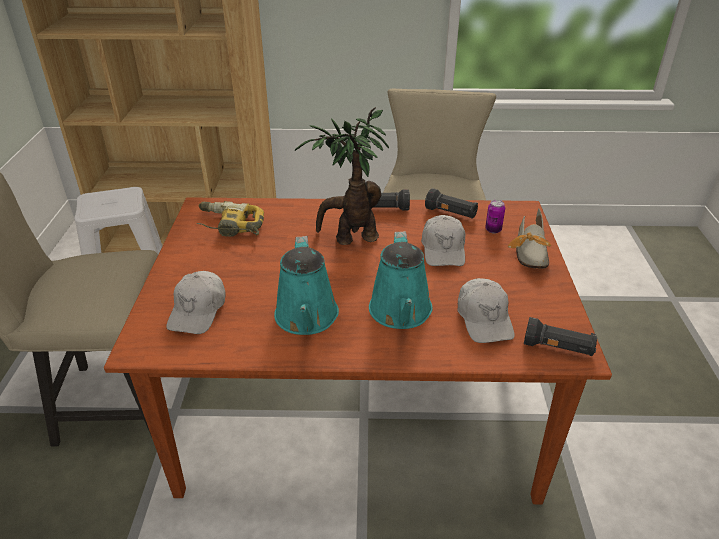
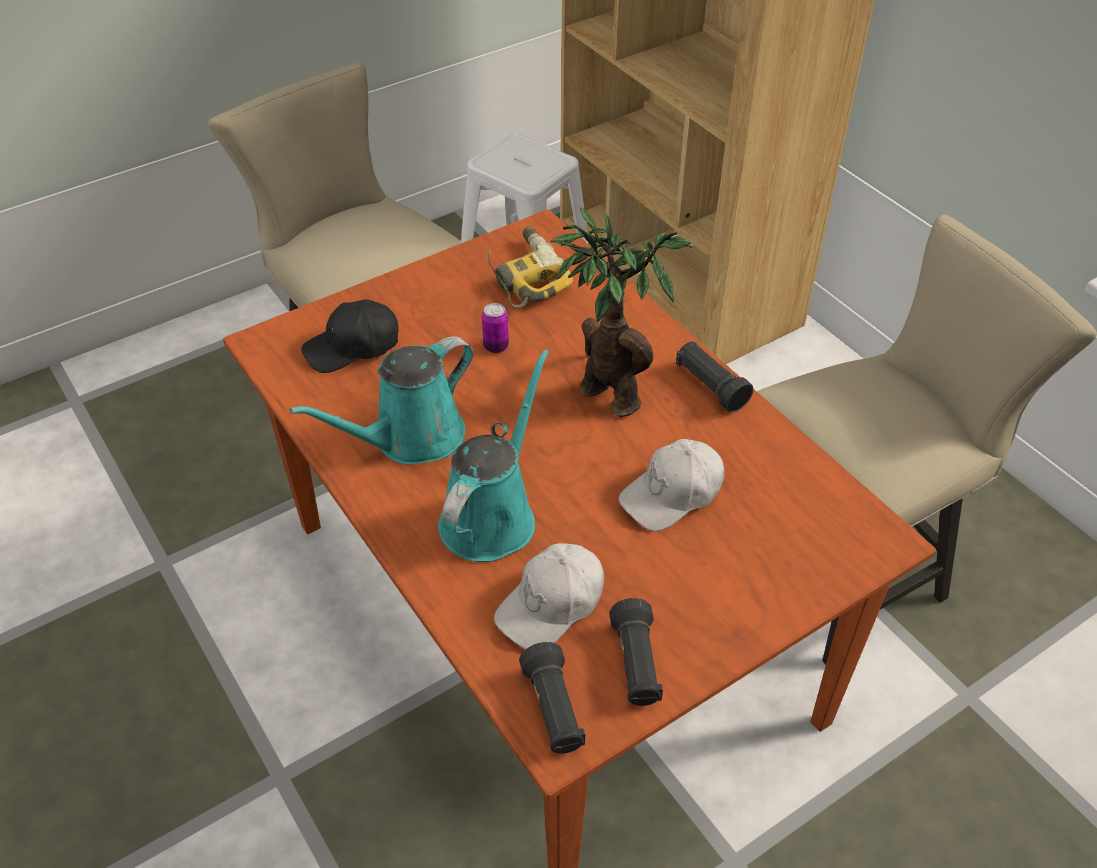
camera: 55 degrees right, 10 degrees up
white cap [166,271,226,334] -> black cap [301,299,399,373]
turquoise watering can [369,231,433,329] -> turquoise watering can turned 150 degrees clockwise [438,350,549,562]
black flashlight [425,188,478,219] -> black flashlight moved to [609,598,663,706]
can [485,200,505,233] -> can moved to [482,303,509,353]
shoe [508,209,551,269] -> none

